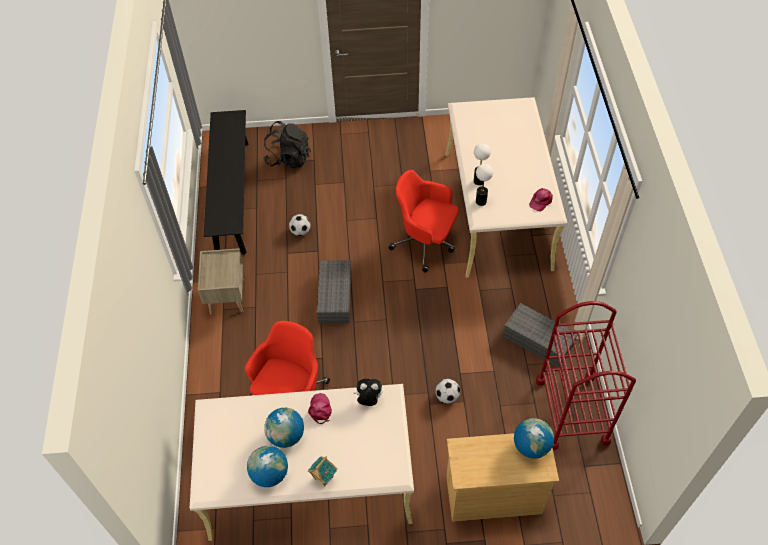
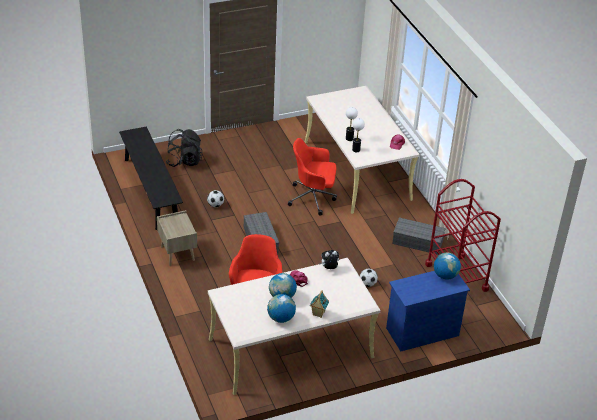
camera: 20 degrees left, 15 degrees down
beige dresser [446,433,559,522] -> blue dresser [386,271,470,351]

